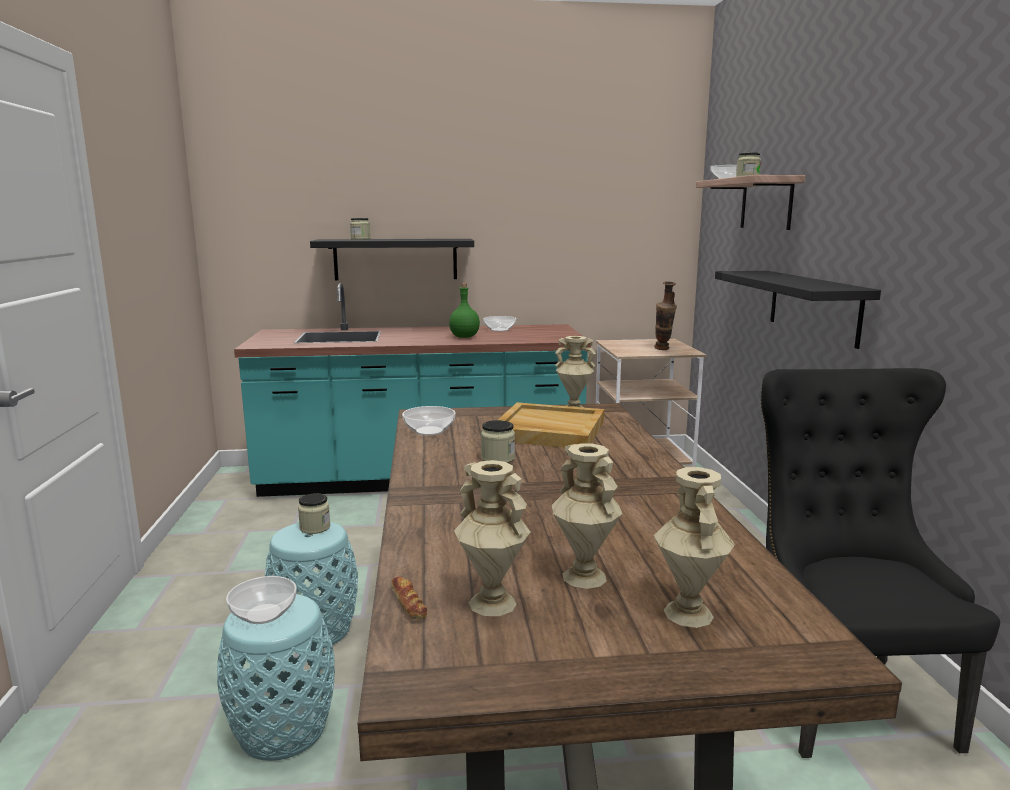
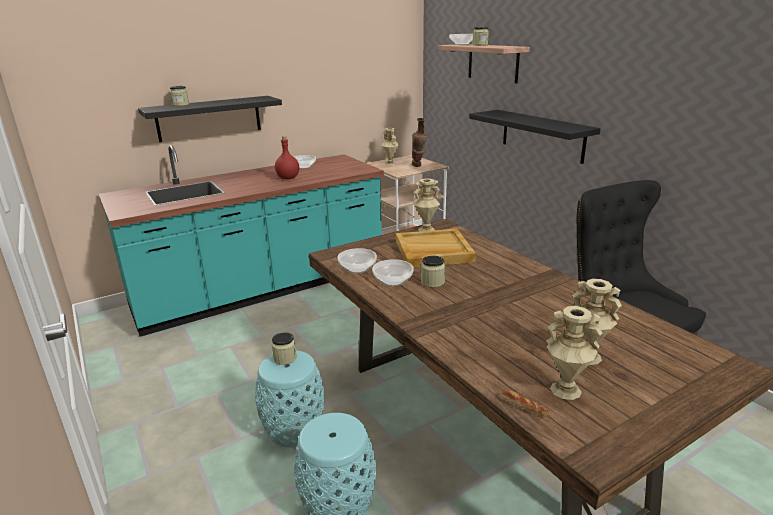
camera: 25 degrees left, 10 degrees up
bowl [226,576,297,624] -> bowl moved to [372,259,414,286]
green bottle [449,283,480,338] -> red bottle [275,136,299,179]
beige vase [654,467,735,628] -> beige vase moved to [381,128,399,166]

